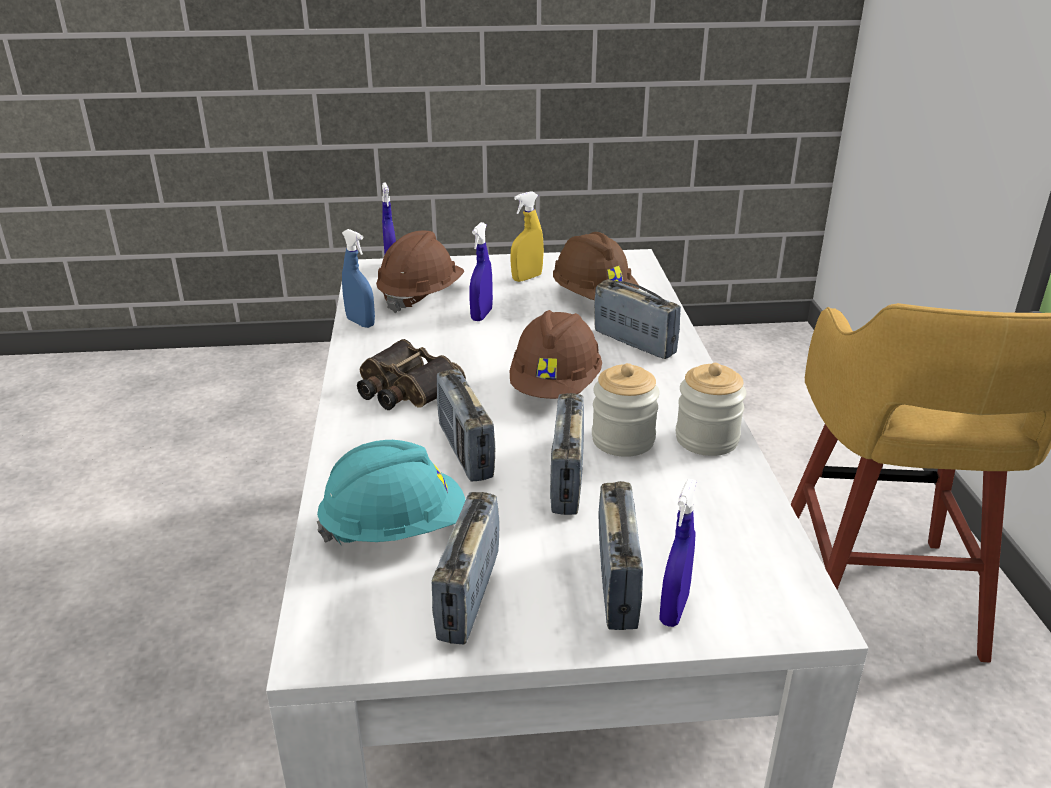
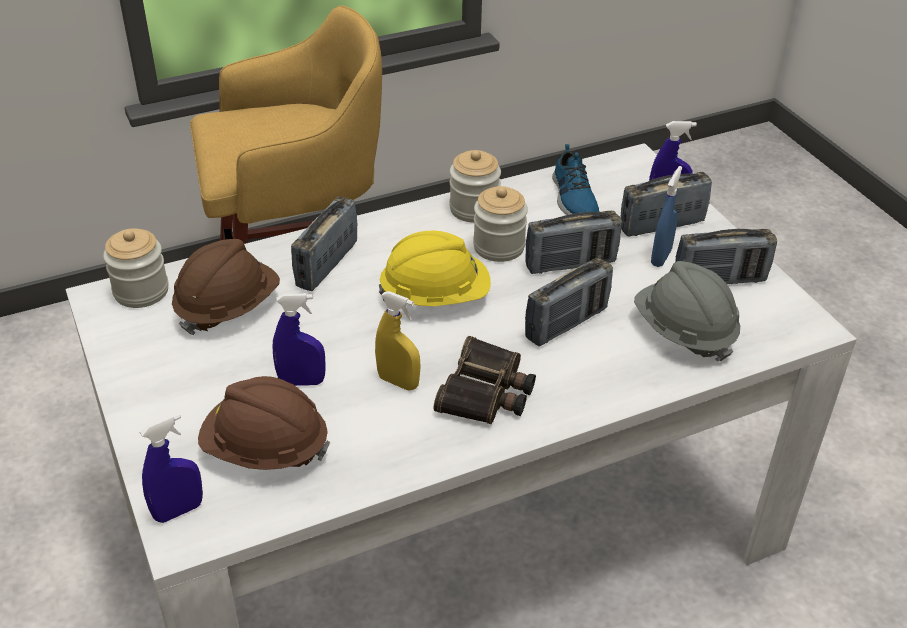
camera: 110 degrees left, 10 degrees up
turquoise hard hat [317,440,466,544] -> grey hard hat [634,261,740,362]
blue spray bottle [342,229,375,328] -> blue spray bottle moved to [651,166,682,267]
yellow spray bottle [510,191,544,282] -> yellow spray bottle moved to [375,291,421,390]
brown hard hat [510,310,602,399] -> yellow hard hat [379,231,491,306]
none -> jar [103,228,169,308]
none -> shoe [552,144,600,215]

